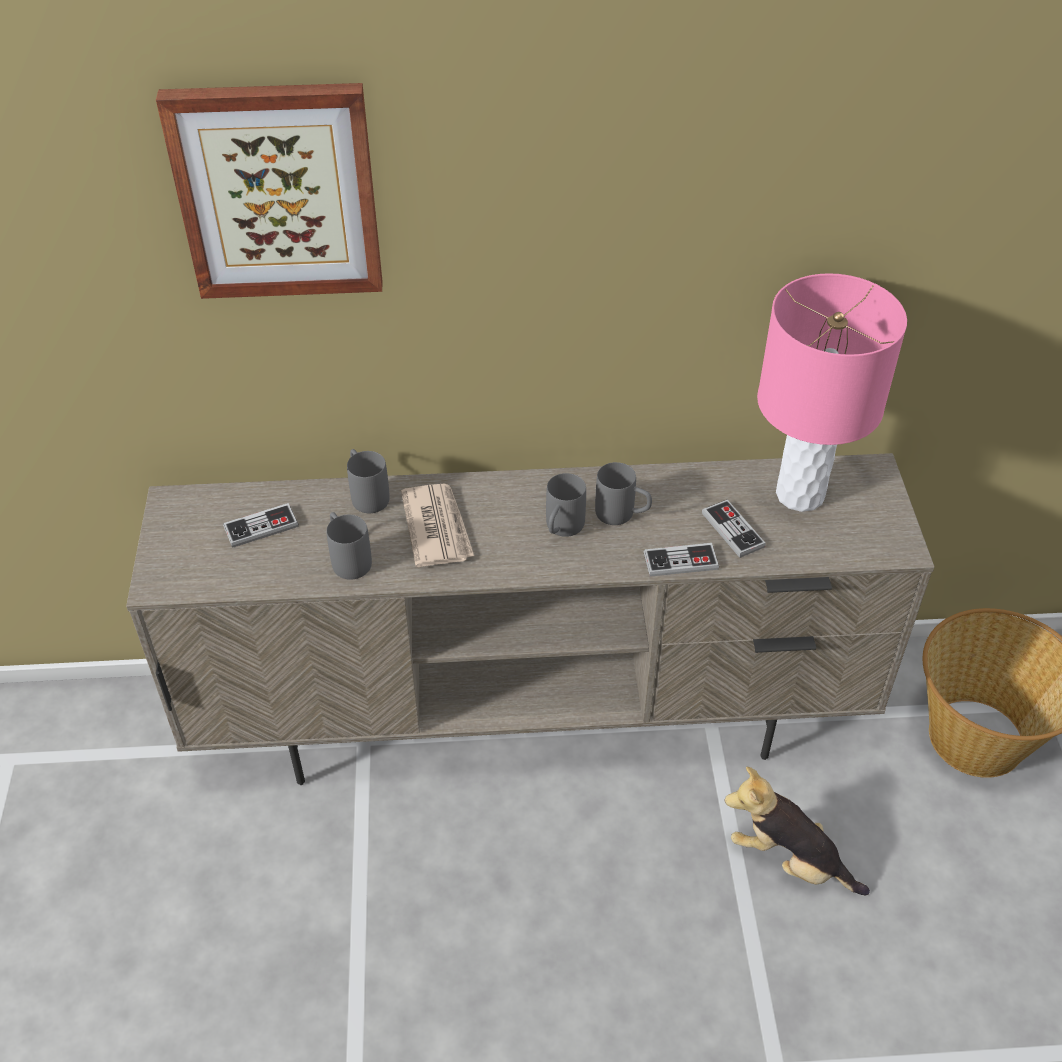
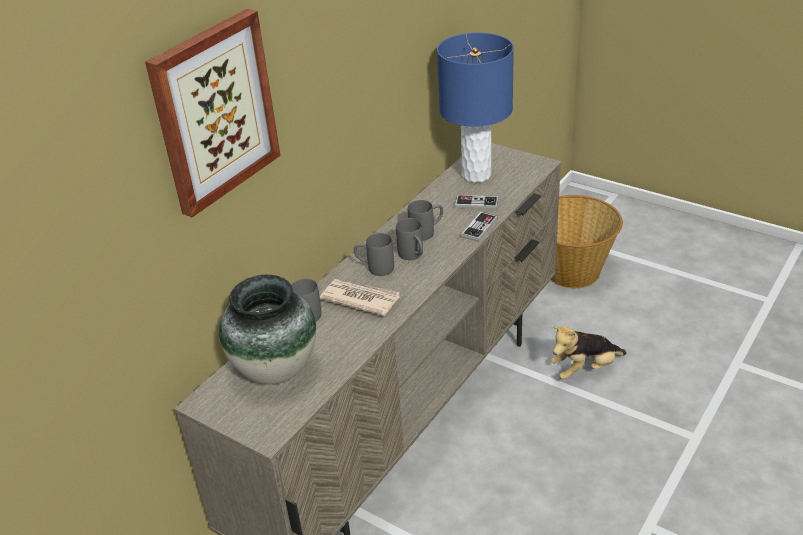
camera: 50 degrees left, 10 degrees down
game controller [223,503,299,548] -> vase [219,275,316,385]
grey mug [327,512,372,580] -> grey mug moved to [354,233,394,276]
pink table lamp [757,273,907,512] -> blue table lamp [437,33,514,183]

